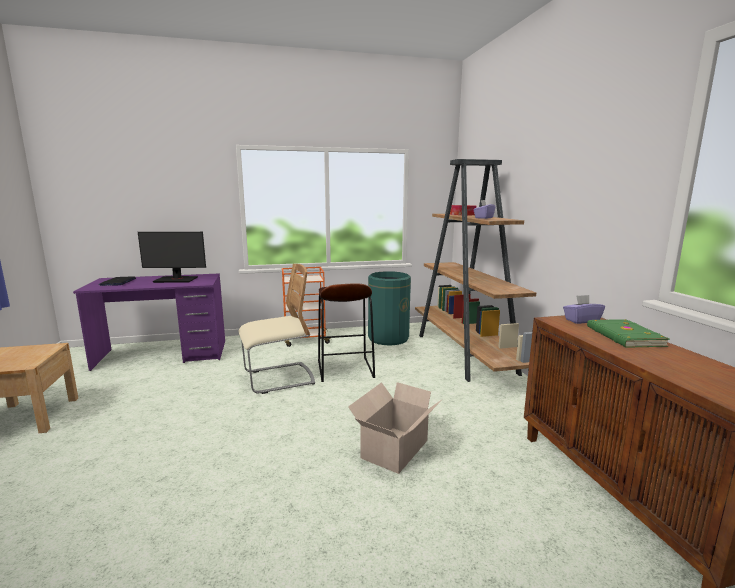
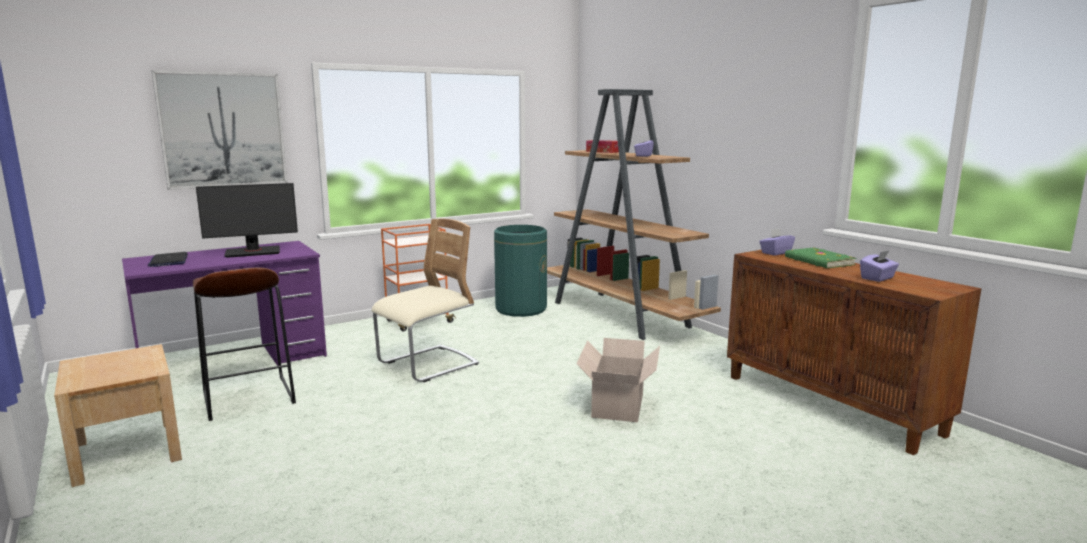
camera: 20 degrees left, 0 degrees up
brown stool [318,283,375,382] -> brown stool moved to [193,268,296,421]
none -> picture [152,70,287,190]
none -> purple tissue box [860,250,899,282]

